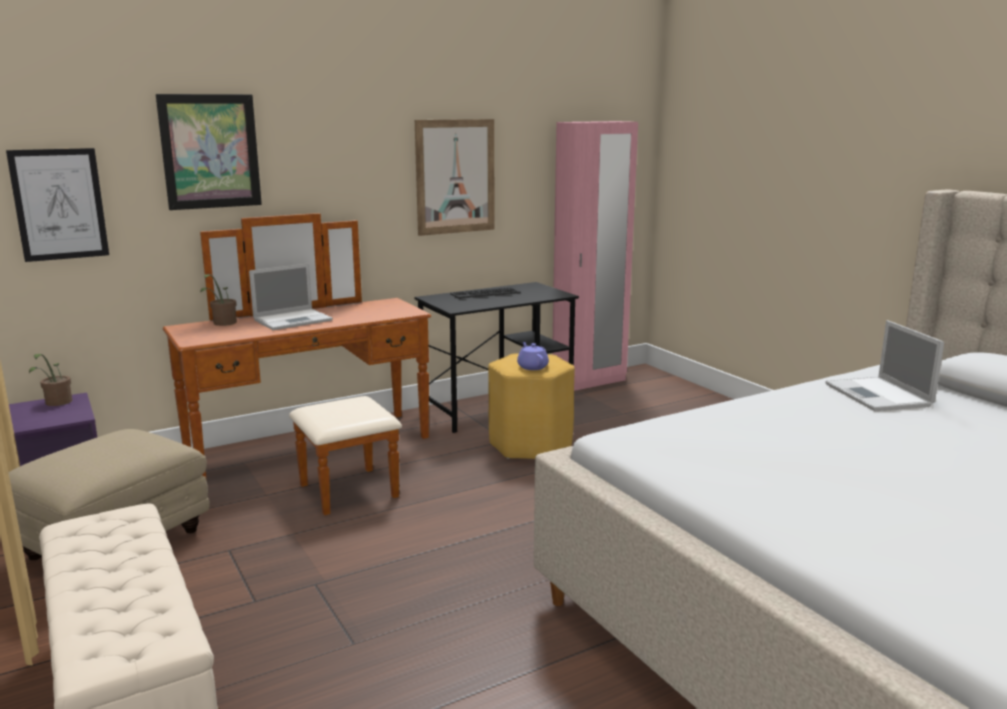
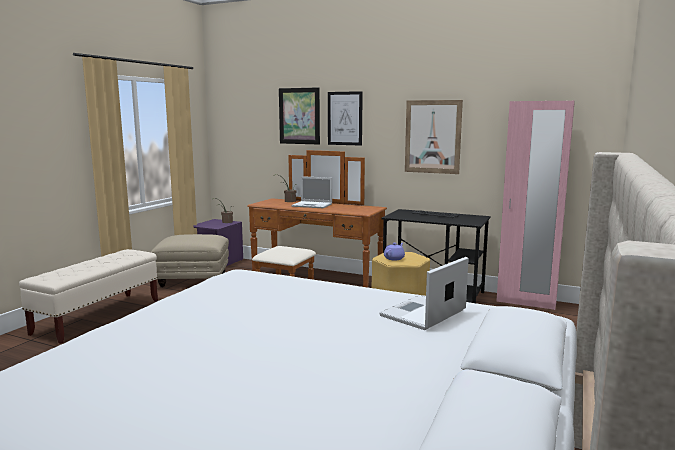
camera: 55 degrees right, 5 degrees down
picture [6,148,109,262] -> picture moved to [328,91,363,146]

